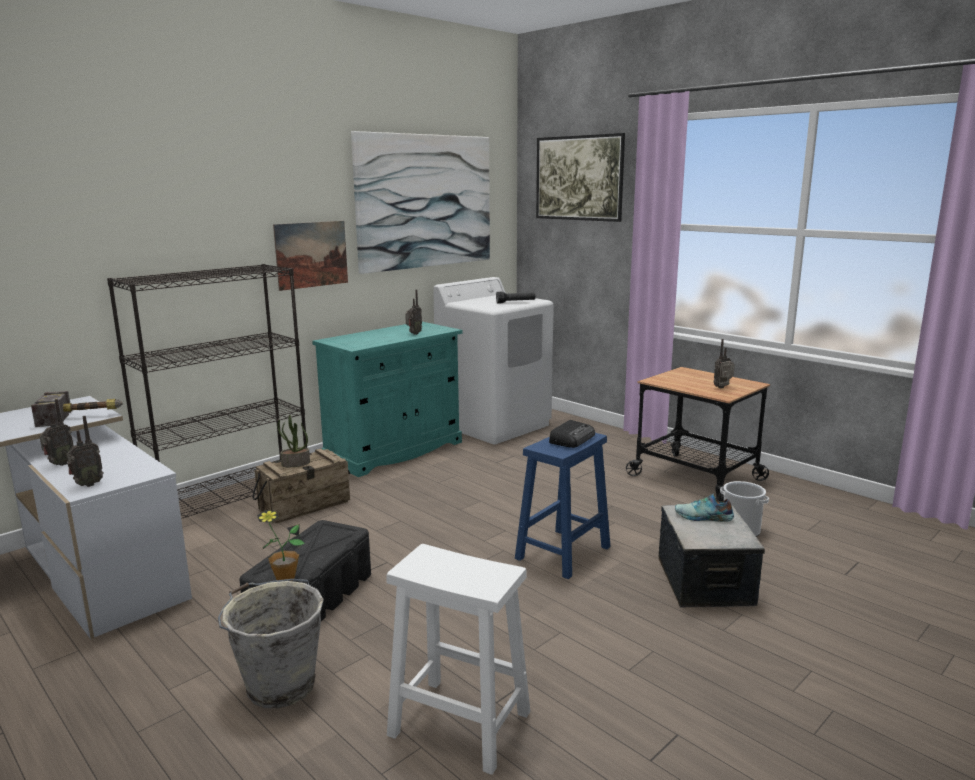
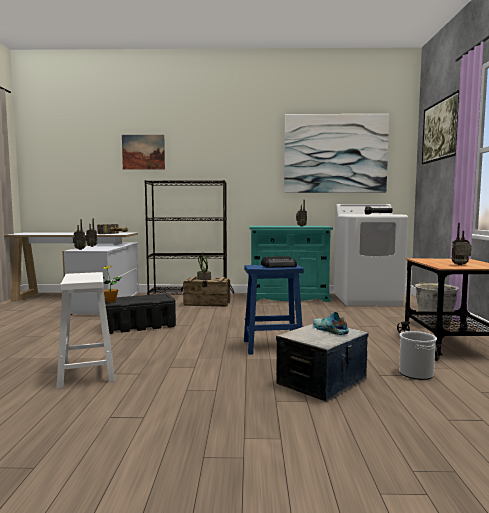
camera: 45 degrees right, 10 degrees down
grey bucket [218,579,324,708] -> grey bucket moved to [413,282,459,328]
picture [273,221,348,291] -> picture moved to [122,135,165,169]

